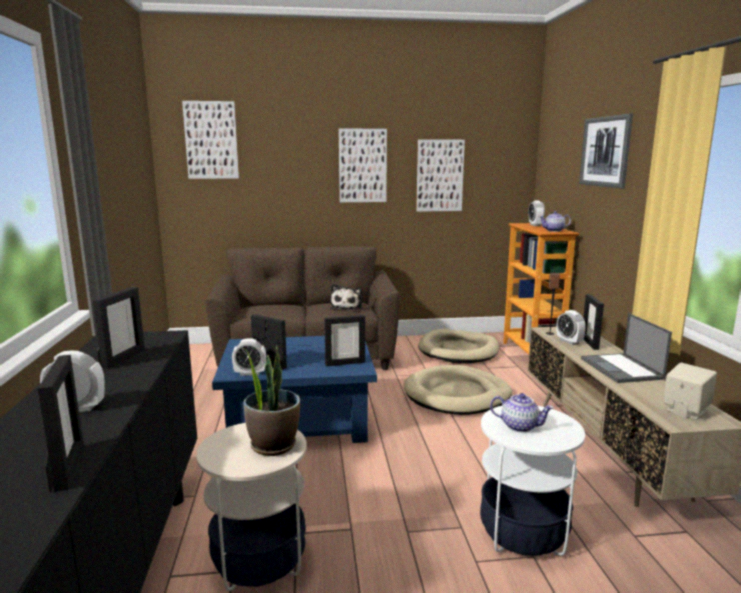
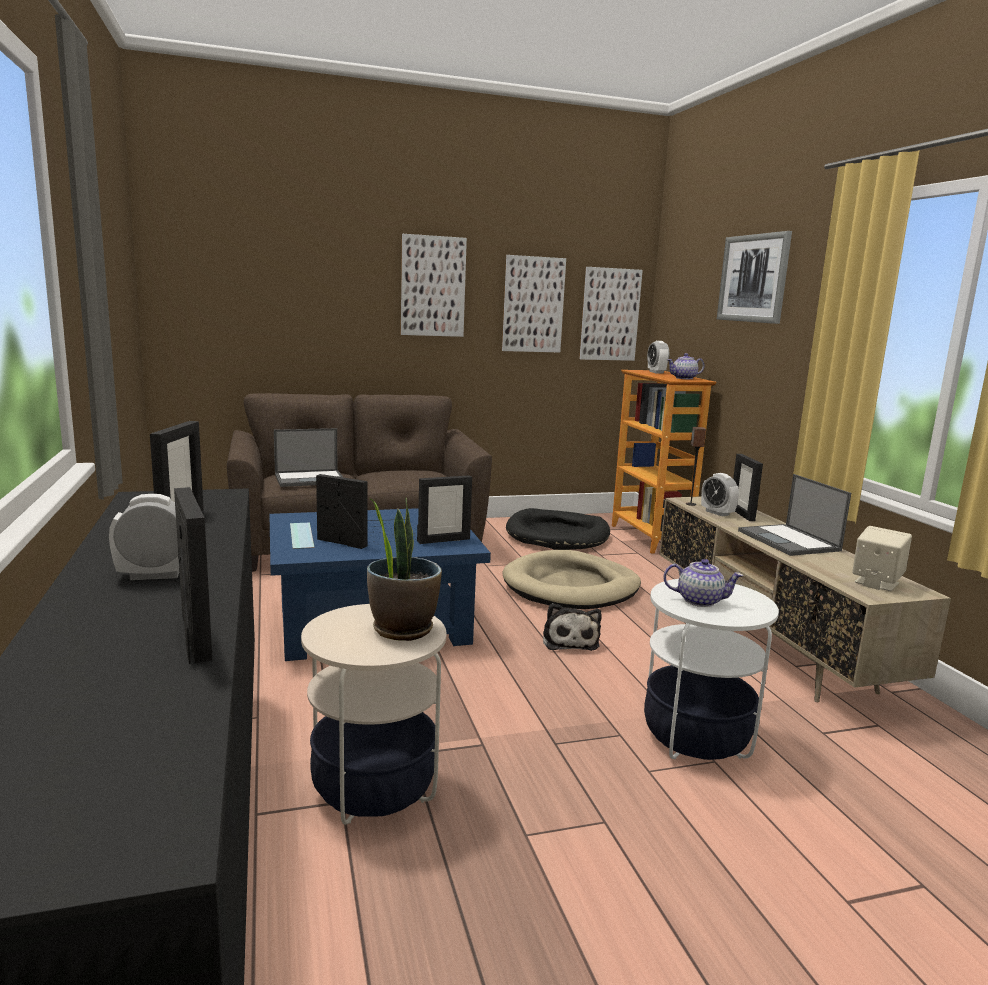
camera: 10 degrees left, 0 degrees up
picture [182,101,239,179] -> picture moved to [579,267,643,361]
alarm clock [232,338,266,376] -> none
plush toy [330,284,362,310] -> plush toy moved to [543,603,602,651]
beige dog bed [418,329,499,363] -> black dog bed [506,508,610,550]
none -> laptop [274,428,344,487]

